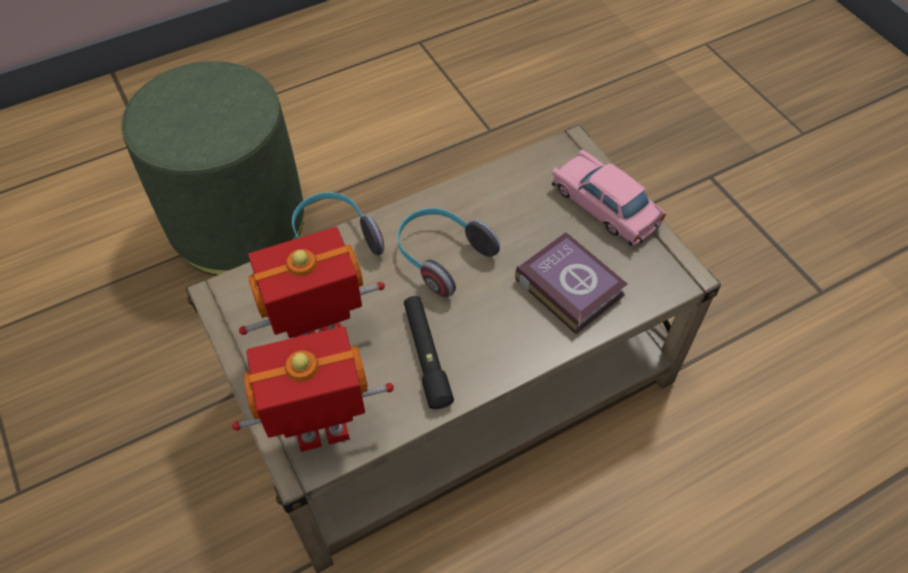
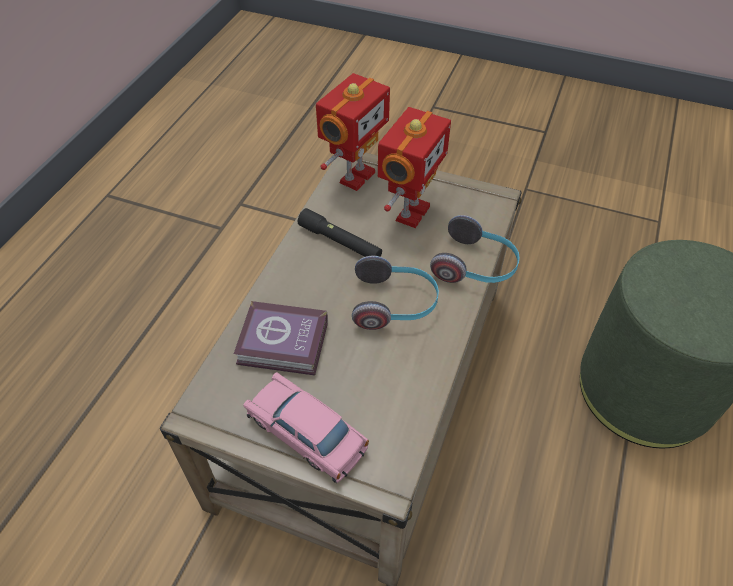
camera: 140 degrees right, 5 degrees down
pink toy car [552,149,666,246] -> pink toy car turned 150 degrees counterclockwise [243,372,369,483]

